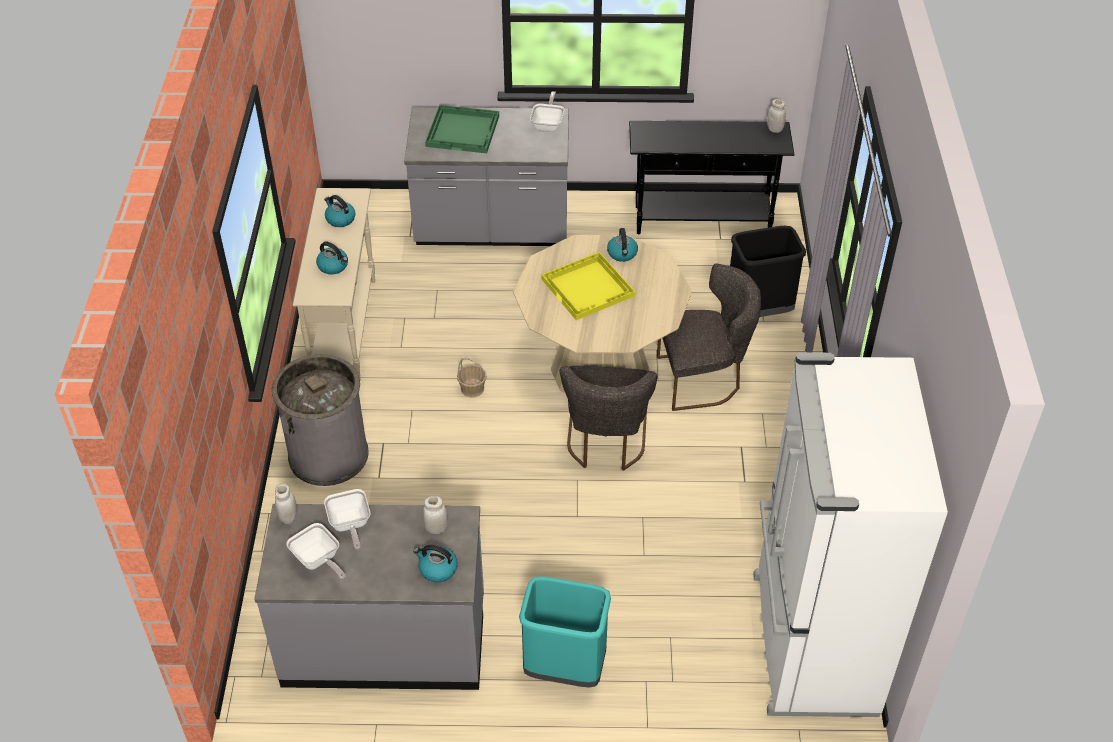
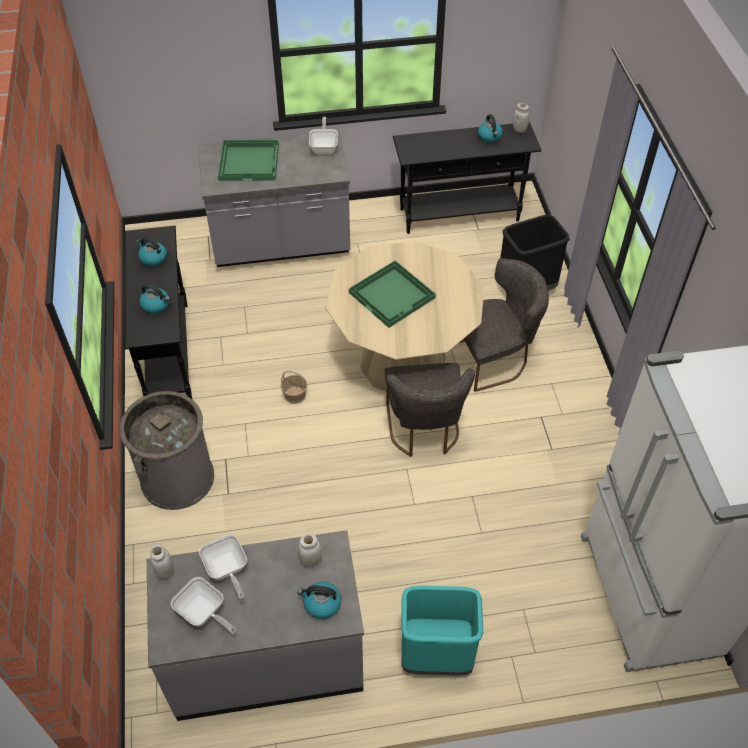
camera: 10 degrees left, 5 degrees up
beige console table [293,188,375,380] -> black console table [125,225,192,399]
yellow tray [542,252,635,320] -> green tray [349,261,436,328]
kettle [607,228,638,262] -> kettle moved to [478,114,503,142]

